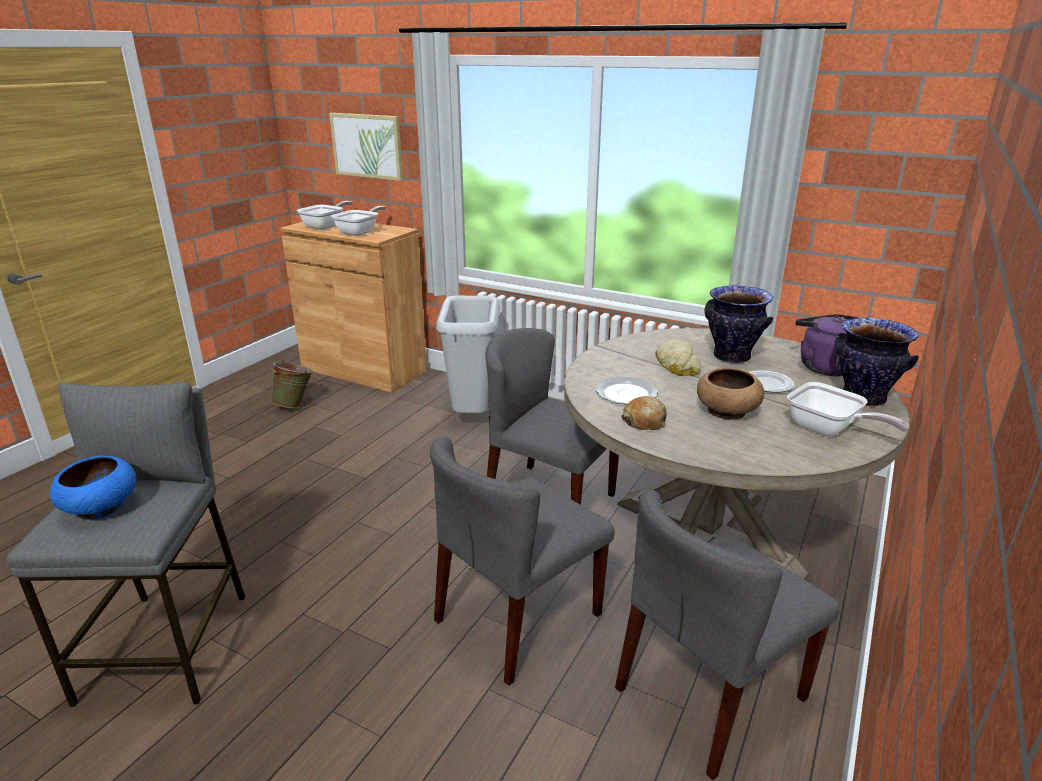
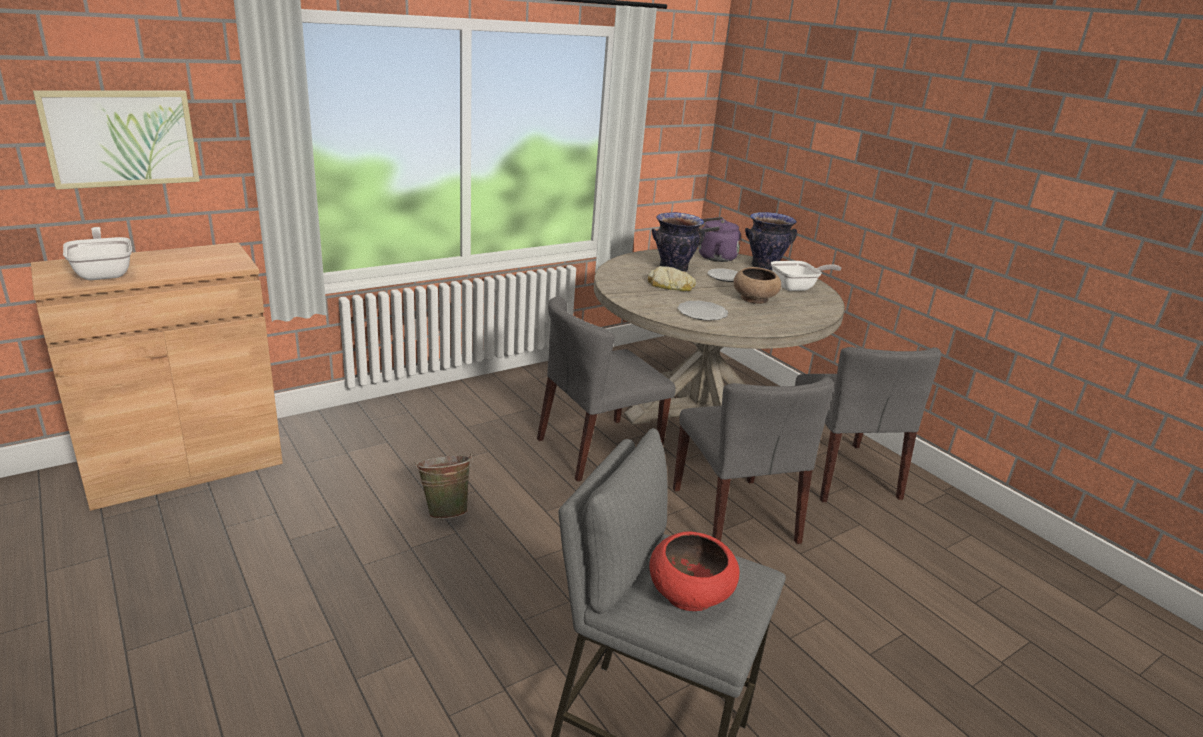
camera: 65 degrees left, 0 degrees up
blue bowl [50,456,136,520] -> red bowl [649,531,739,611]
green bucket [270,360,313,408] -> green bucket moved to [414,453,473,519]
frying pan [331,206,386,236] -> none
grey trash can [436,296,500,413] -> none
bread [621,396,667,430] -> none

